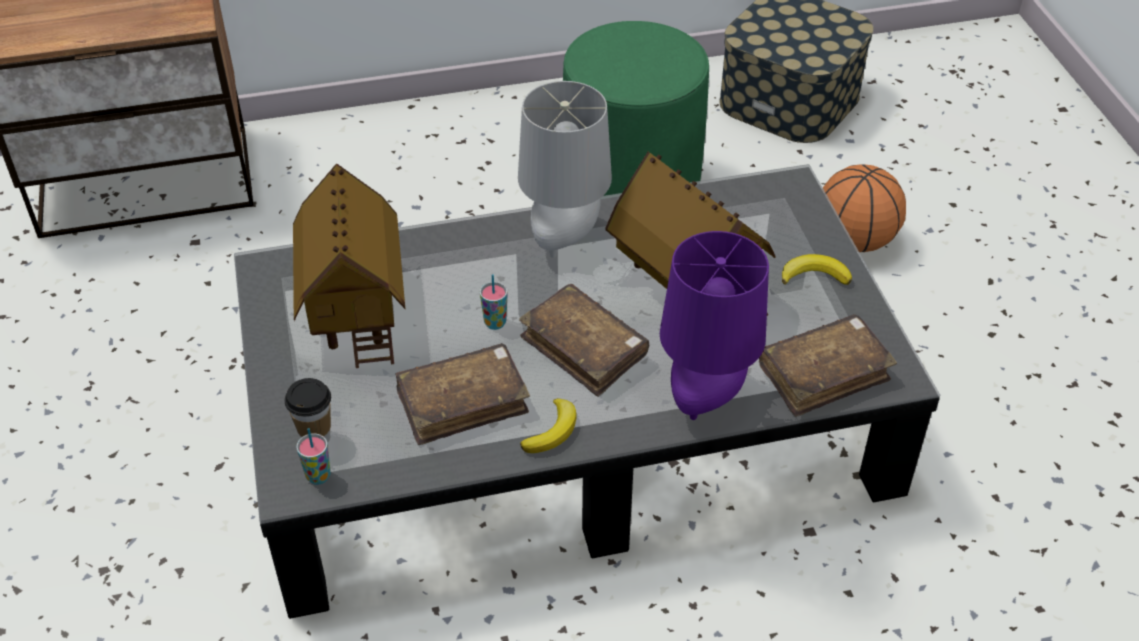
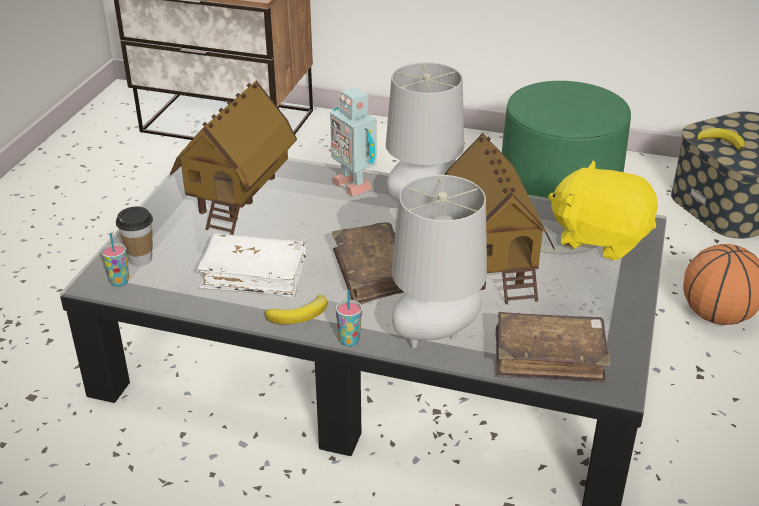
camera: 30 degrees right, 10 degrees down
brown book [396,343,530,445] -> white book [197,233,306,297]
cup [480,274,508,330] -> cup moved to [336,290,362,346]
purple table lamp [660,231,769,420] -> grey table lamp [392,175,487,348]
banana [782,254,852,285] -> banana moved to [696,128,745,150]
none -> toy robot [330,87,377,197]
none -> yellow plush toy [548,160,658,260]

